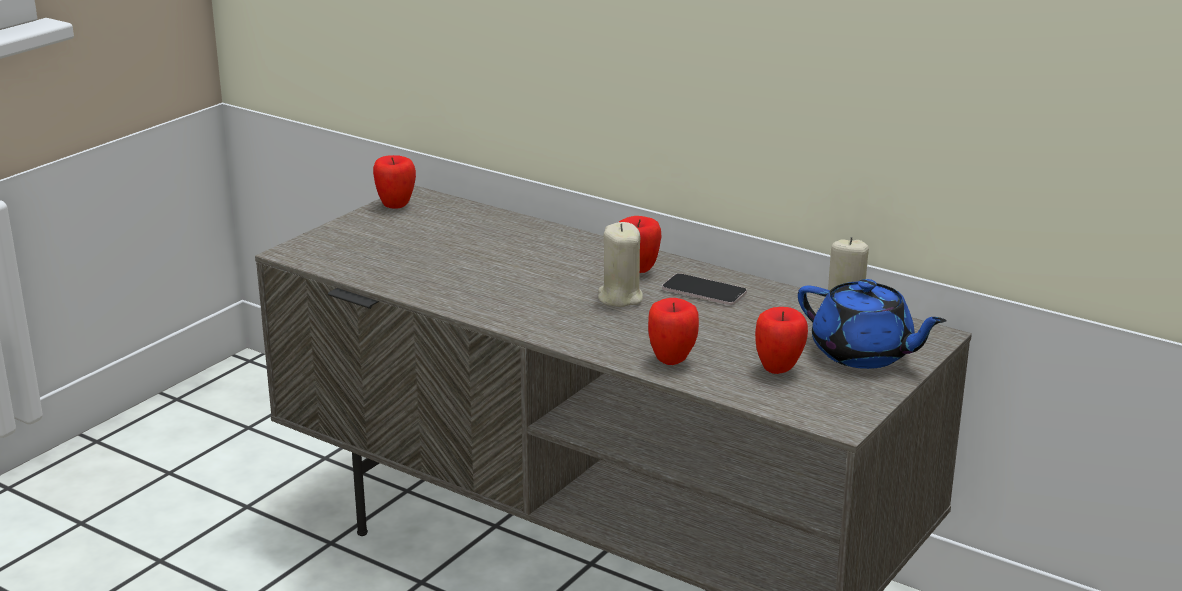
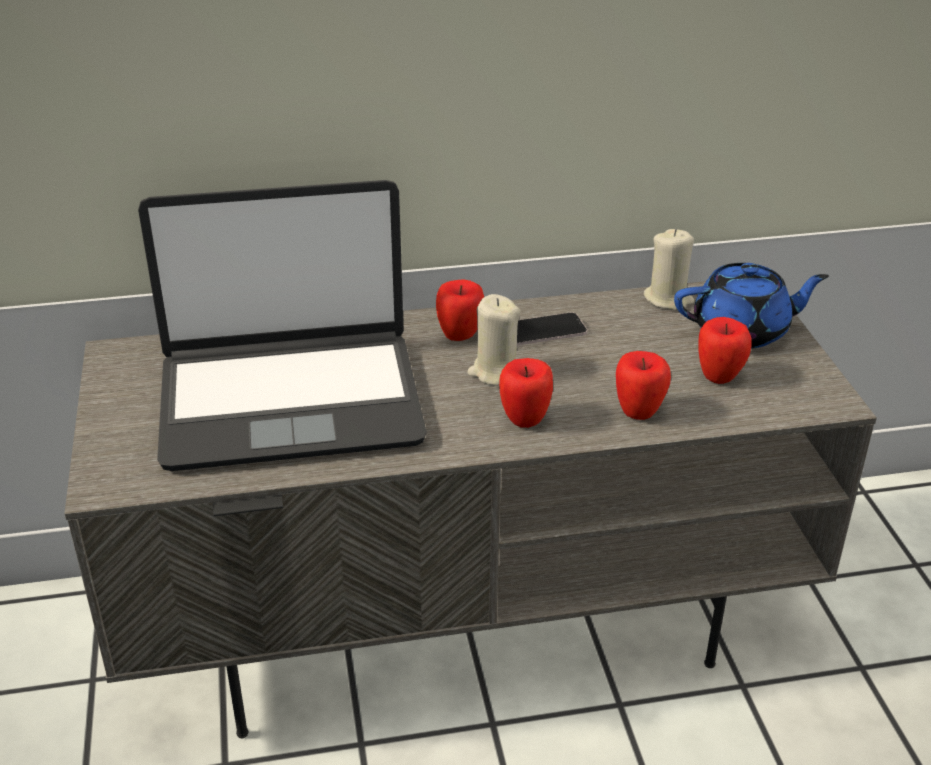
camera: 45 degrees left, 10 degrees up
apple [373,155,416,209] -> apple moved to [499,358,553,428]
none -> laptop [138,180,427,471]

